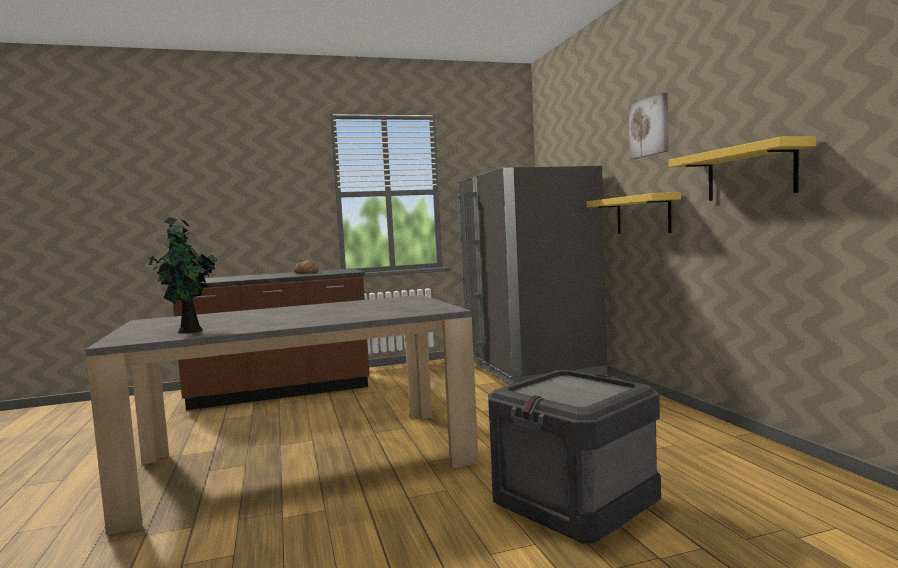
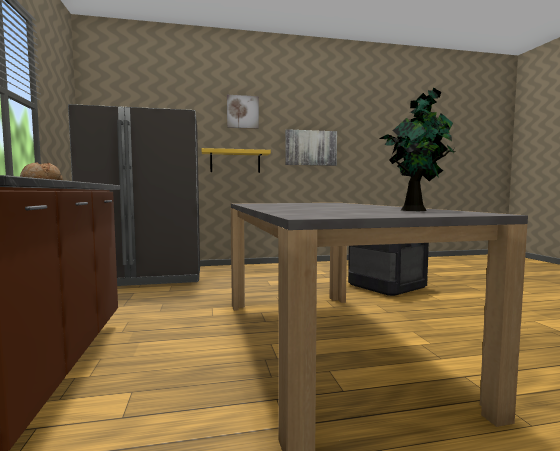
camera: 85 degrees left, 0 degrees up
yellow shelf [669,137,816,201] -> picture [285,129,337,166]

